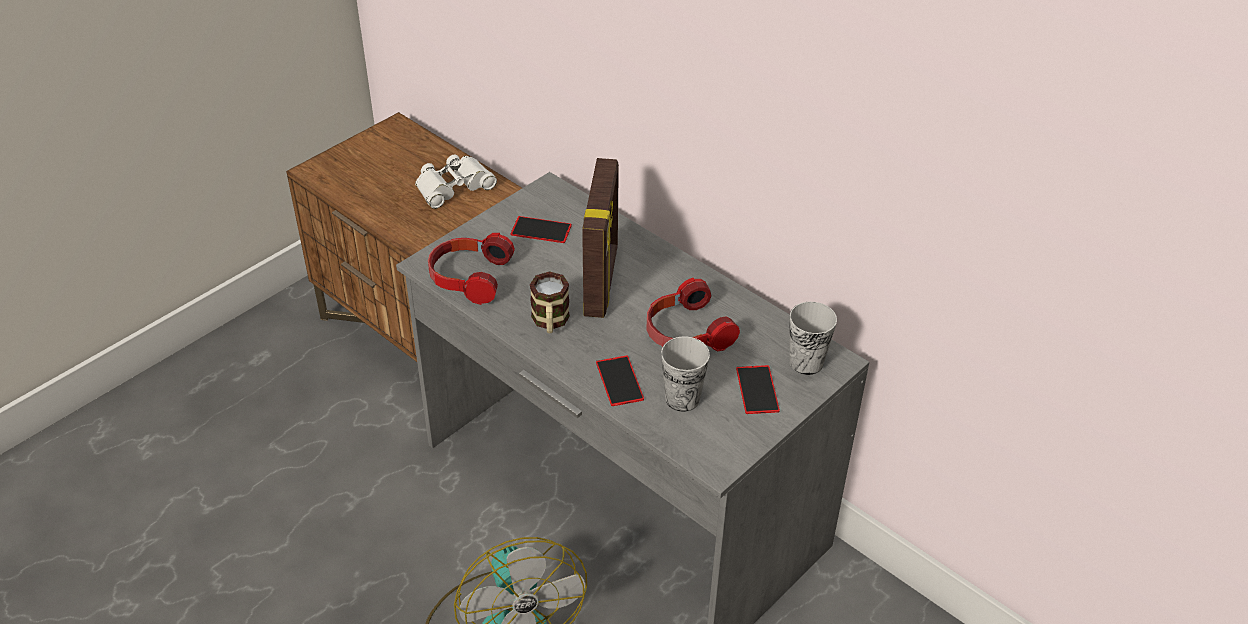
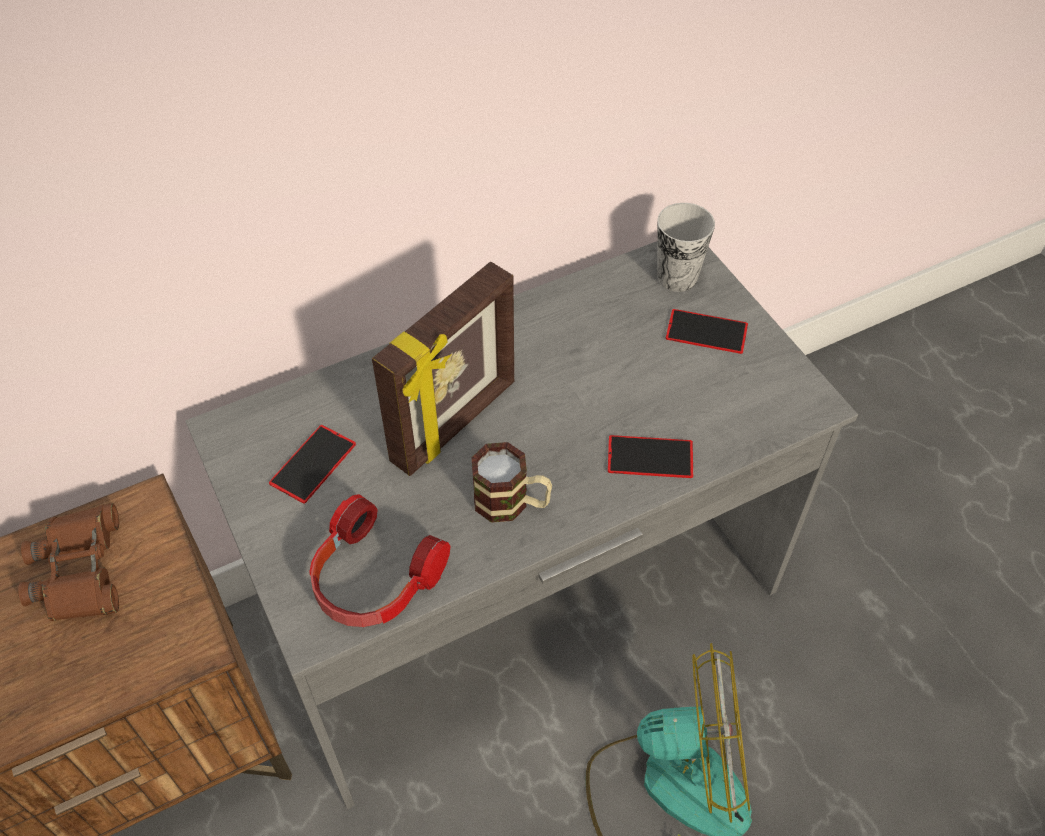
camera: 70 degrees left, 10 degrees up
white binoculars [415,155,497,209] -> brown binoculars [18,503,119,621]
picture frame [582,158,619,318] -> picture frame turned 105 degrees clockwise [372,262,514,476]
headphones [646,278,740,351] -> none
cup [661,337,710,412] -> none

